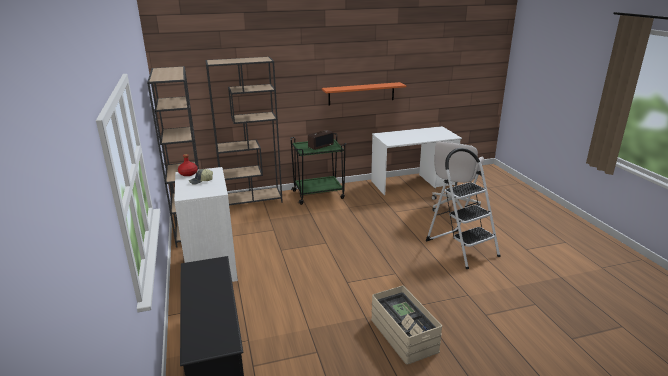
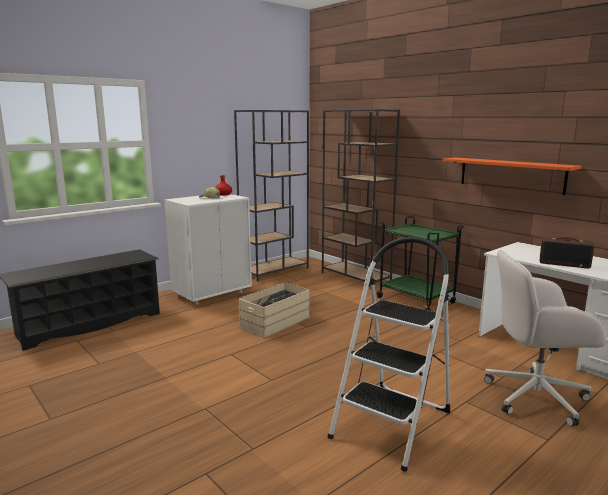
camera: 65 degrees right, 10 degrees down
radio [308,130,334,150] -> radio moved to [540,237,594,268]
beige storage box [371,286,442,364] -> beige storage box moved to [239,282,310,338]

